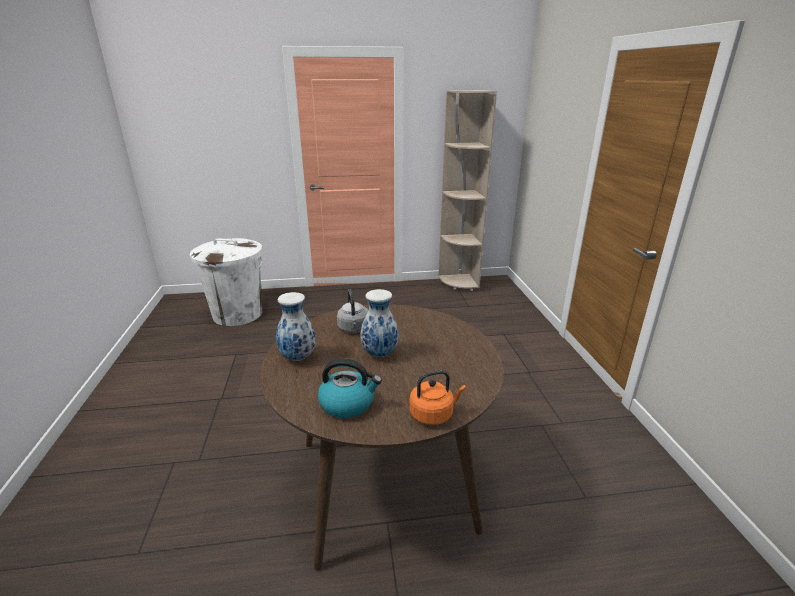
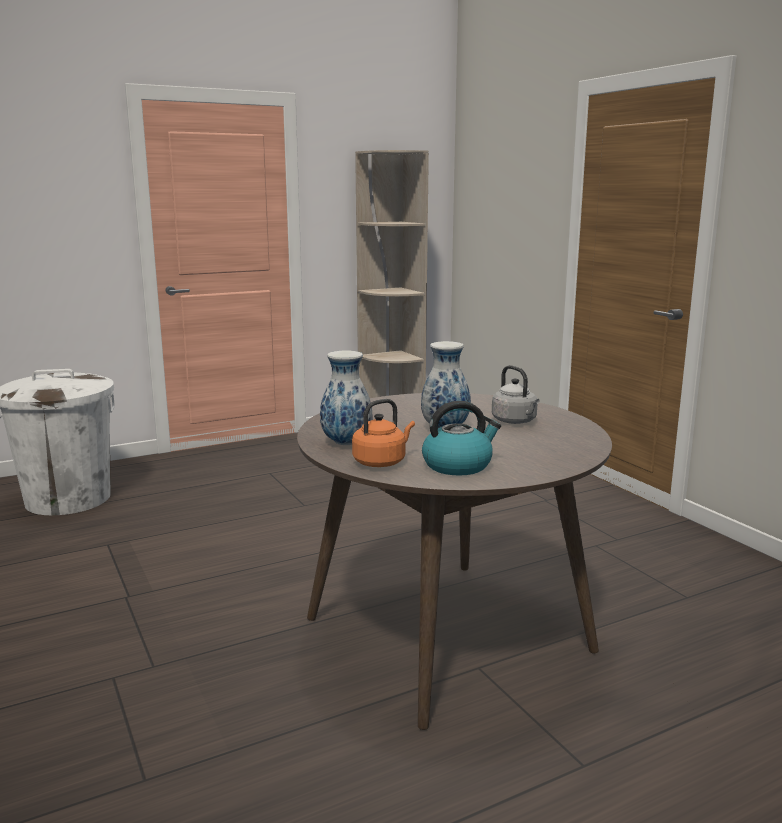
camera: 20 degrees left, 10 degrees down
grey kettle [337,290,369,333] -> grey kettle moved to [492,365,539,424]
orange kettle [409,370,466,425] -> orange kettle moved to [352,399,415,467]

